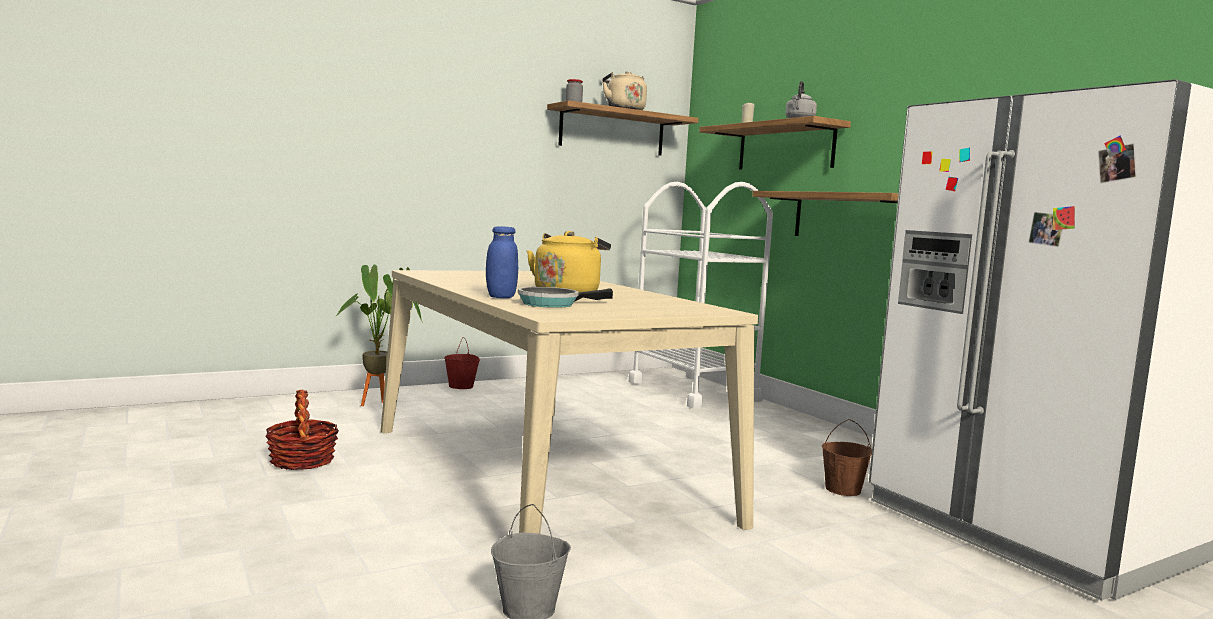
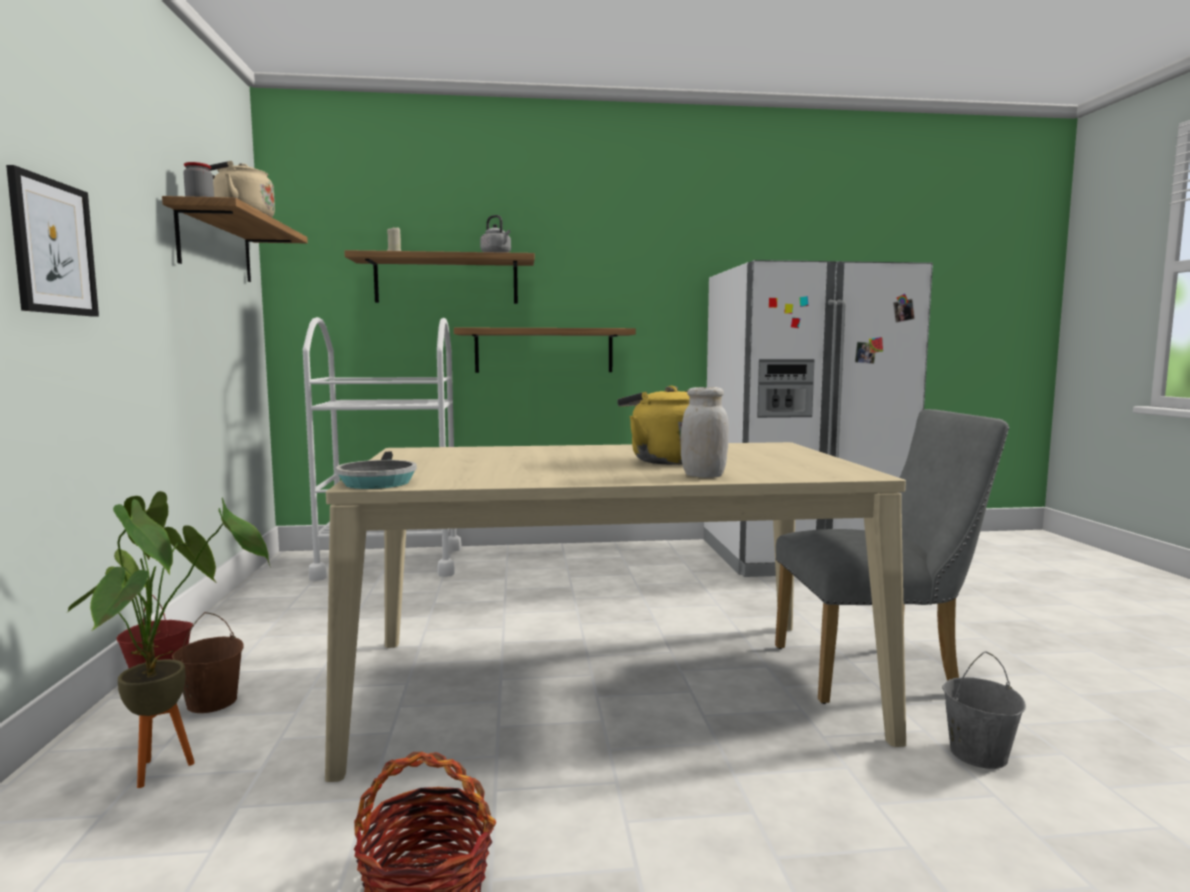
camera: 65 degrees left, 0 degrees up
blue jar [486,226,518,298] -> white jar [681,387,729,478]
frying pan [518,287,613,308] -> frying pan moved to [336,452,417,489]
brown bucket [822,419,872,496] -> brown bucket moved to [172,612,244,713]
none -> picture [6,165,99,317]
none -> grey chair [775,409,1009,704]

